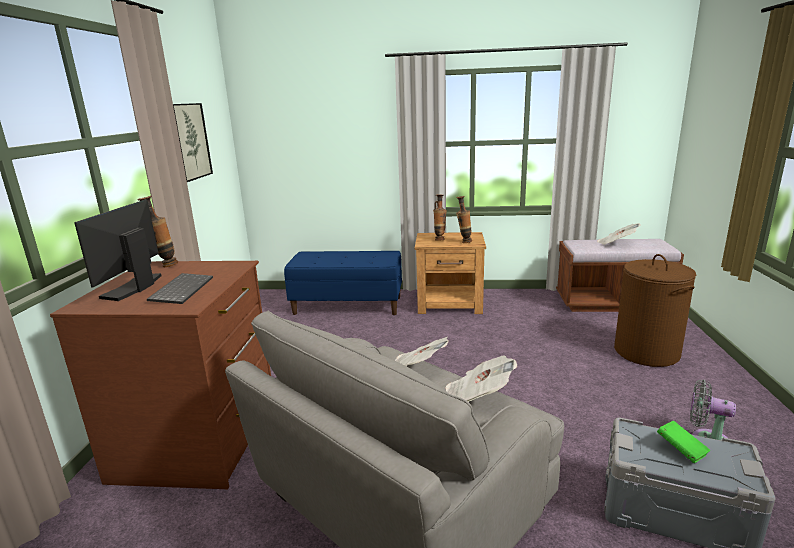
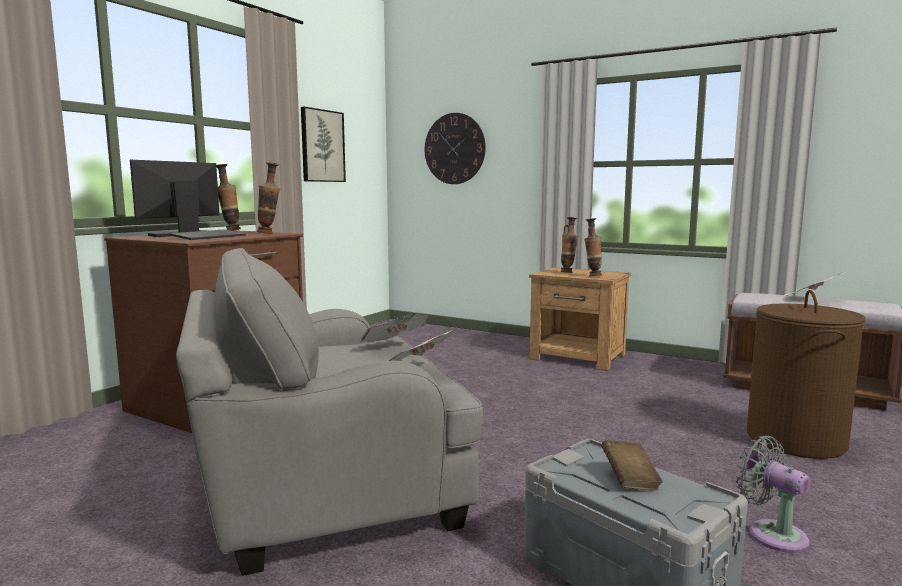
camera: 25 degrees right, 10 degrees down
blue bench [284,251,402,315] -> none
green book [657,421,710,463] -> brown book [601,440,663,490]
none -> vase [257,162,280,234]
none -> wall clock [425,113,486,184]

